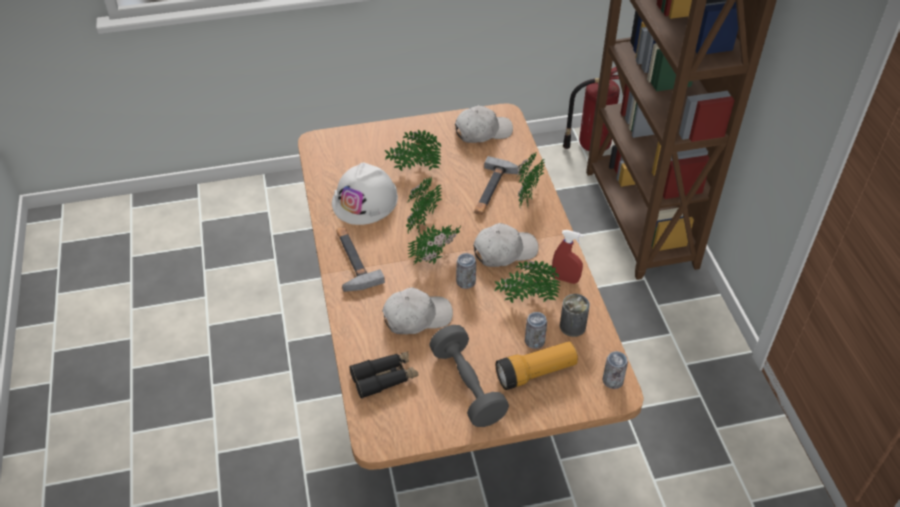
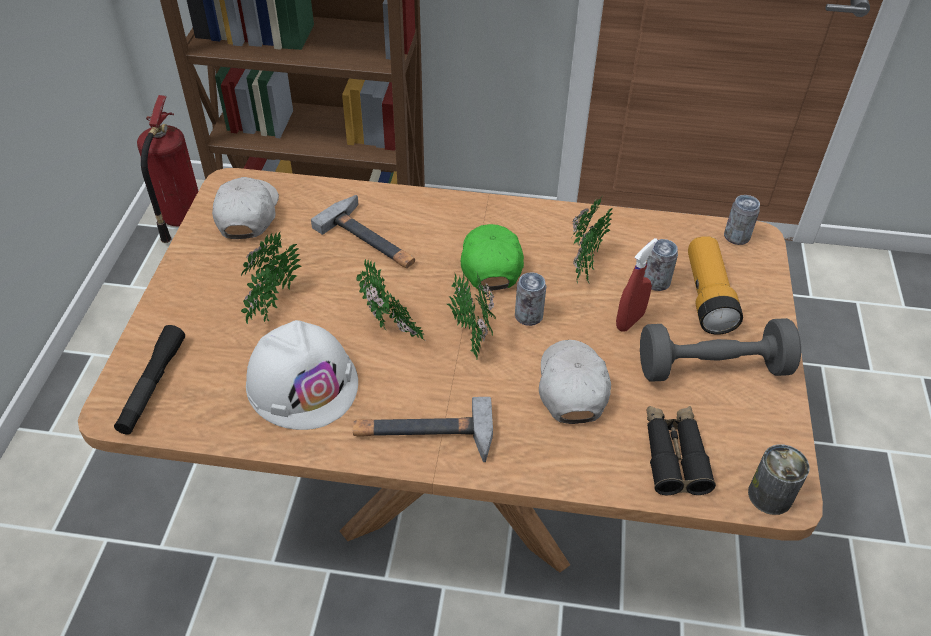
camera: 70 degrees left, 0 degrees up
white cap [473,223,539,267] -> green cap [461,224,524,291]
potted plant [516,153,545,209] -> none
red spray bottle [552,230,584,284] -> red spray bottle moved to [616,238,658,332]
can [560,294,590,337] -> can moved to [748,444,809,515]
none -> black flashlight [114,325,185,435]

